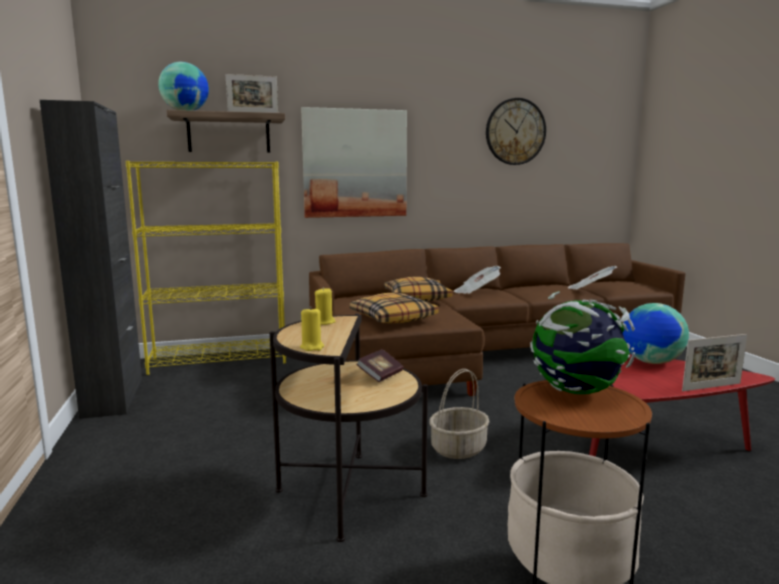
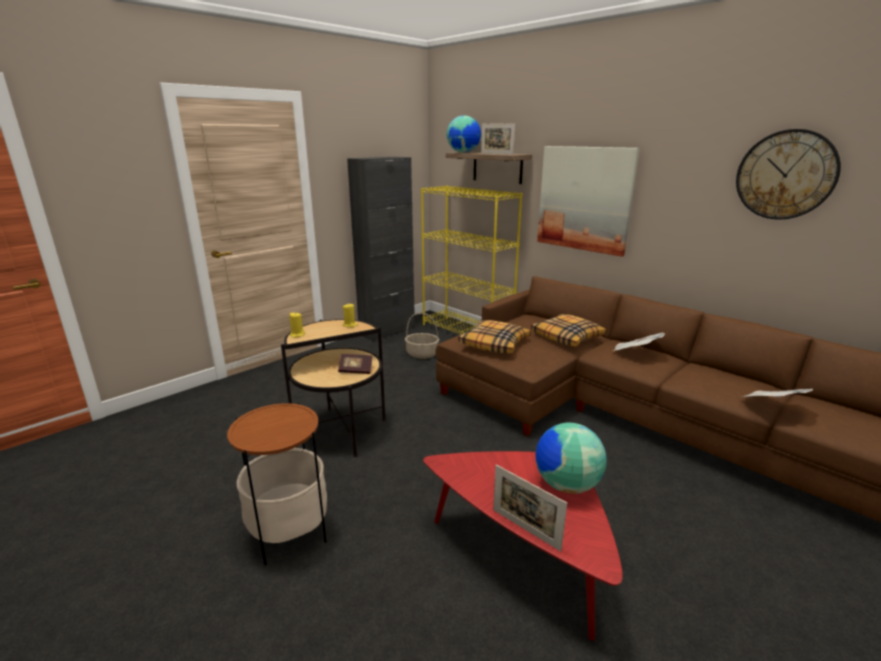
camera: 60 degrees right, 10 degrees up
basket [430,369,490,459] -> basket moved to [405,312,439,359]
globe [530,291,635,394] -> none

